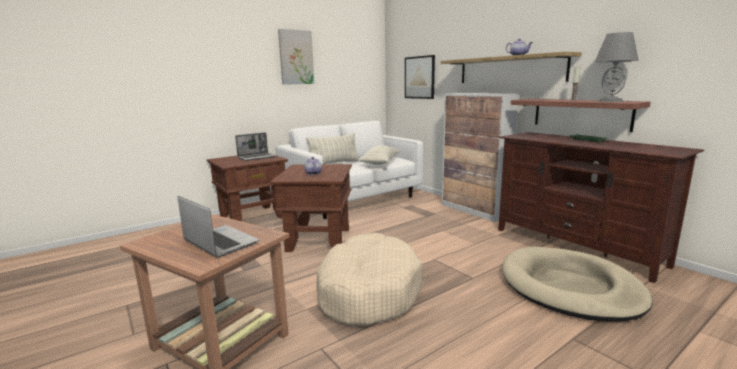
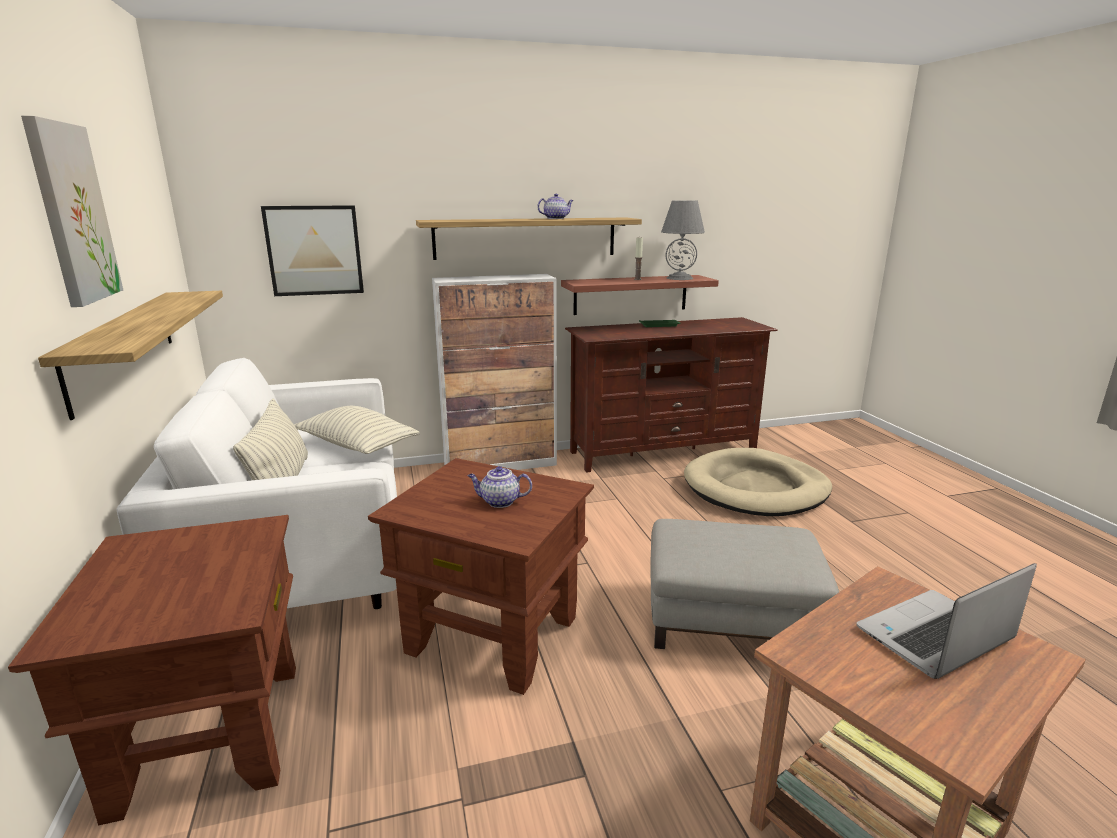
camera: 70 degrees left, 5 degrees up
laptop [235,132,276,161] -> none
beige dog bed [317,233,423,327] -> grey ottoman [651,519,839,649]
none -> shelf [38,291,223,420]

